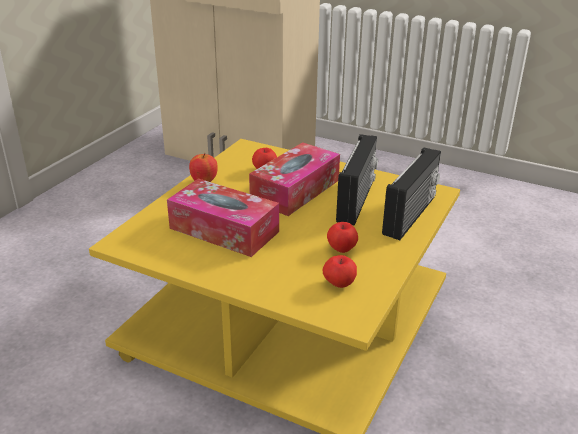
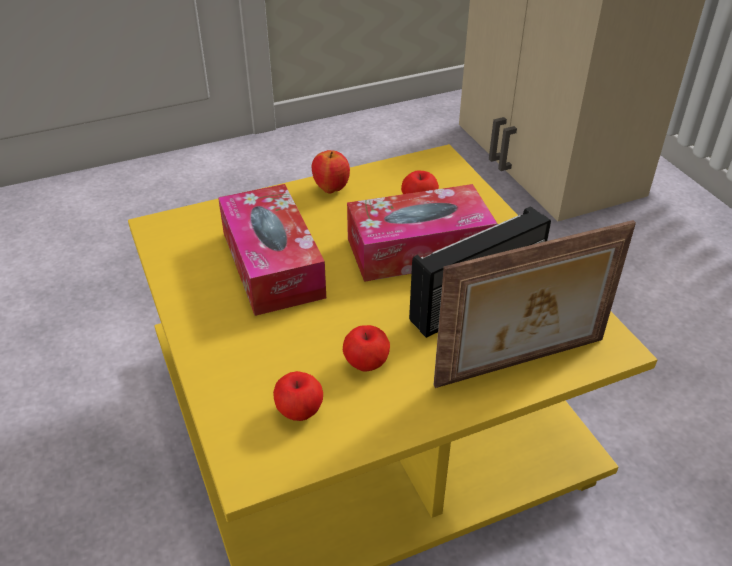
camera: 40 degrees right, 10 degrees up
radio [382,147,441,240] -> picture frame [434,220,636,388]

